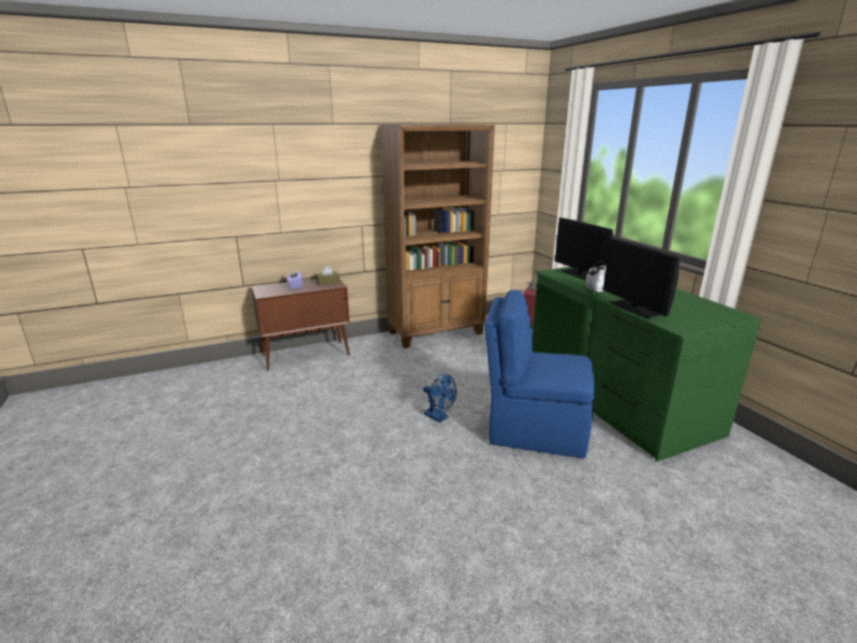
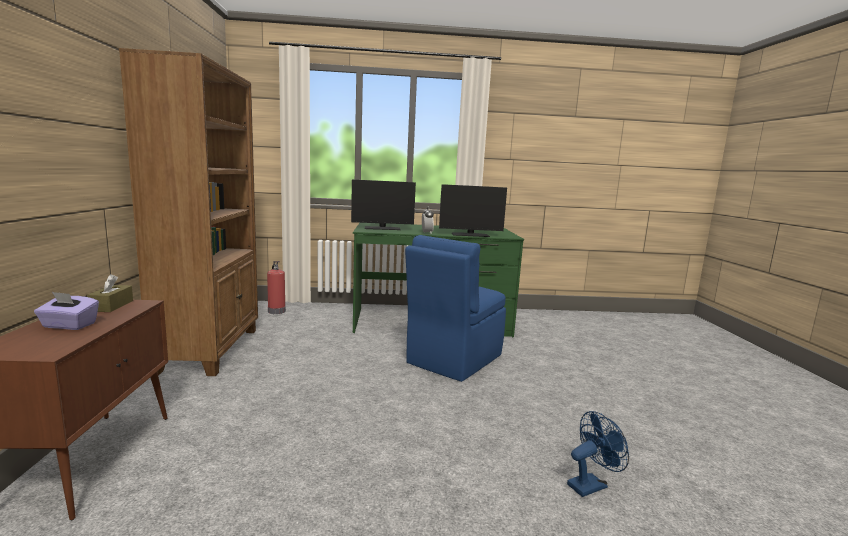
camera: 70 degrees left, 10 degrees down
blue fan [423,374,457,423] -> blue fan moved to [567,411,629,497]

